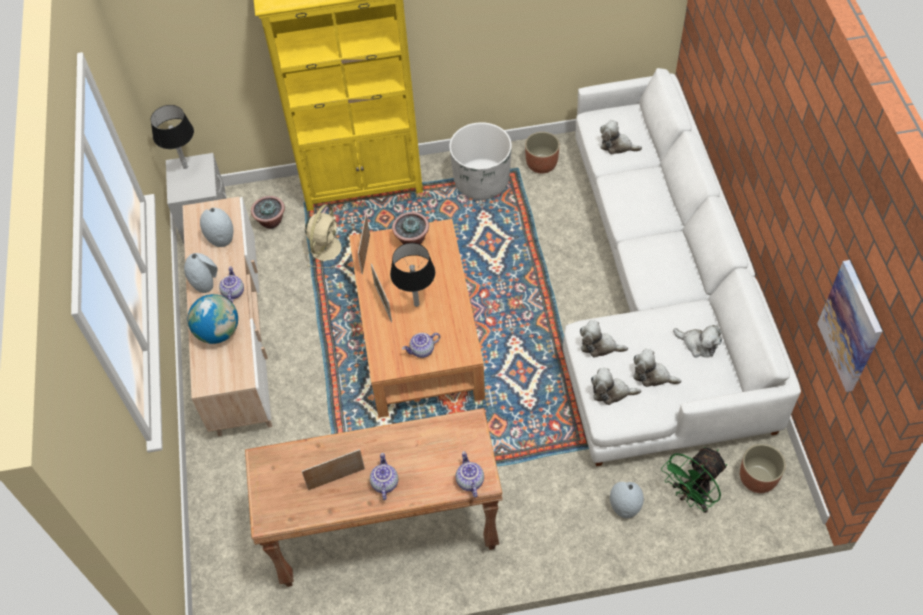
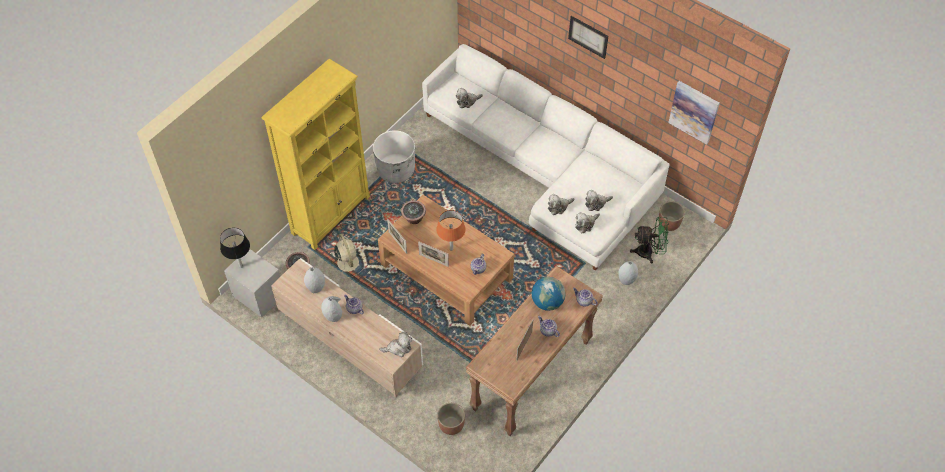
camera: 45 degrees left, 0 degrees up
globe [188,294,238,344] -> globe moved to [532,277,565,311]
black table lamp [390,243,435,307] -> orange table lamp [436,210,466,251]
planter [525,132,560,174] -> planter moved to [437,403,465,435]
green fan [661,447,727,513] -> green fan turned 90 degrees counterclockwise [630,217,669,264]
plush toy [673,325,722,358] -> plush toy moved to [379,332,413,357]
none -> picture [568,16,608,59]

